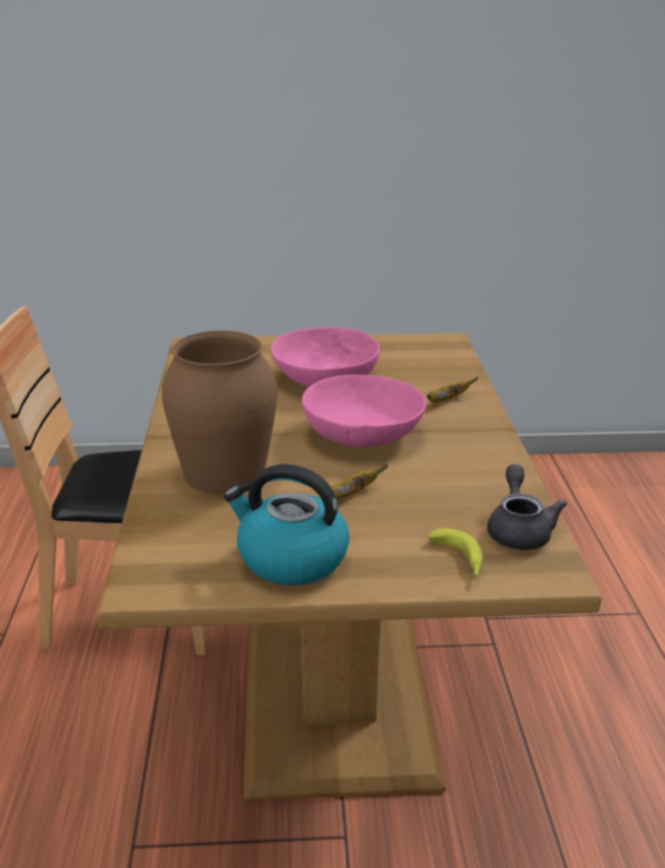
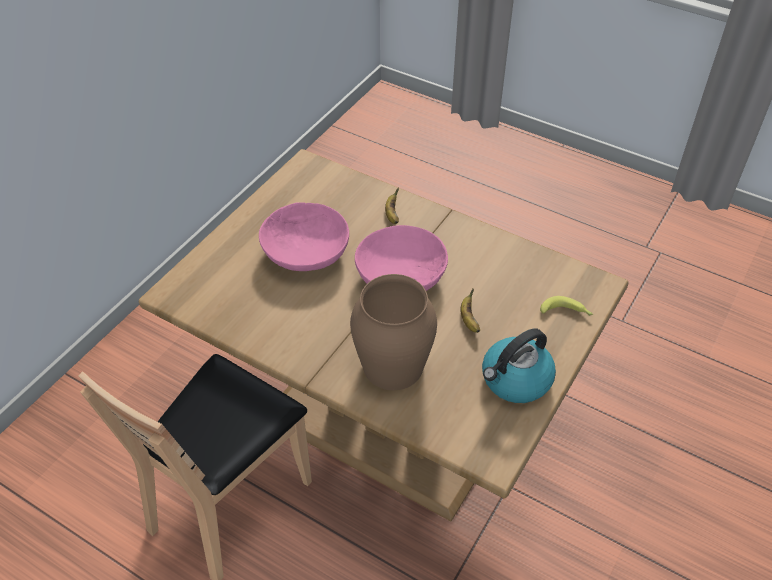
camera: 55 degrees left, 20 degrees up
grey teapot [487,464,567,550] -> none

